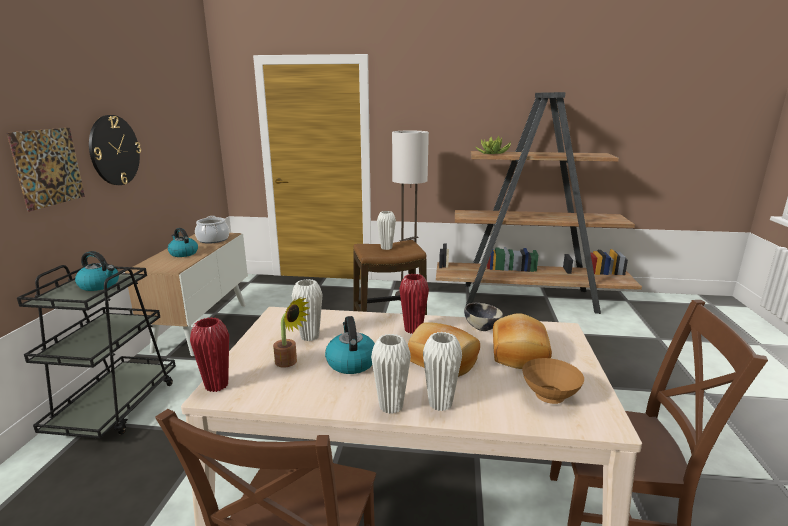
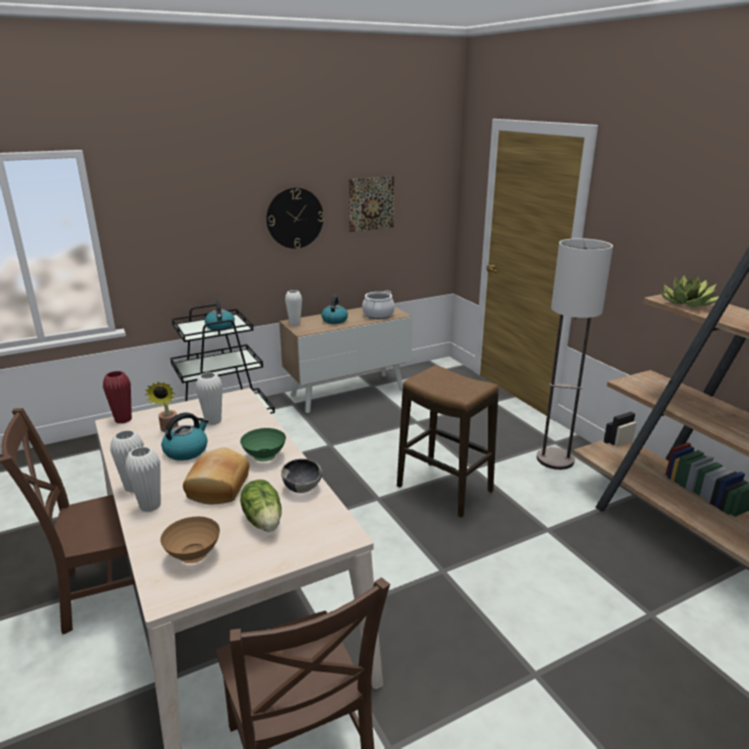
camera: 55 degrees right, 5 degrees up
picture [7,128,85,212] -> picture moved to [348,176,394,232]
white vase [377,211,396,250] -> white vase moved to [285,290,302,326]
red vase [399,274,429,334] -> green bowl [240,428,286,462]
bread [493,313,552,369] -> lettuce [240,480,281,532]

